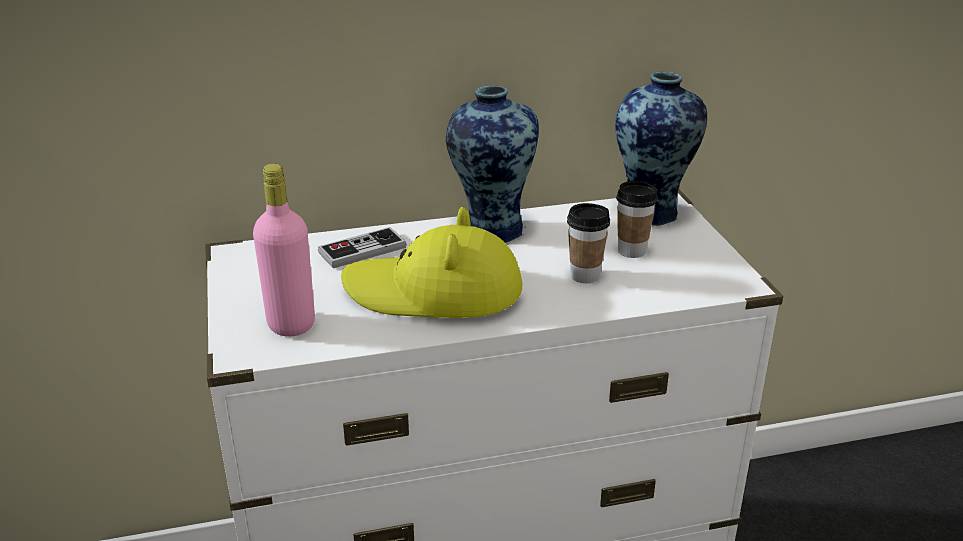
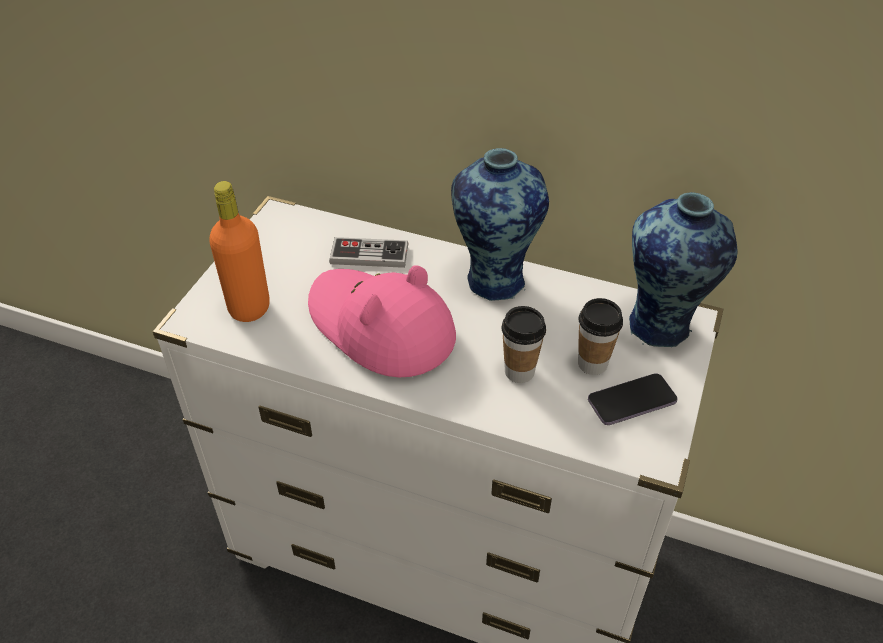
camera: 35 degrees right, 15 degrees up
pink bottle [253,164,315,337] -> orange bottle [209,181,270,322]
yellow hat [341,207,522,318] -> pink hat [308,265,456,378]
none -> phone [588,373,678,425]

